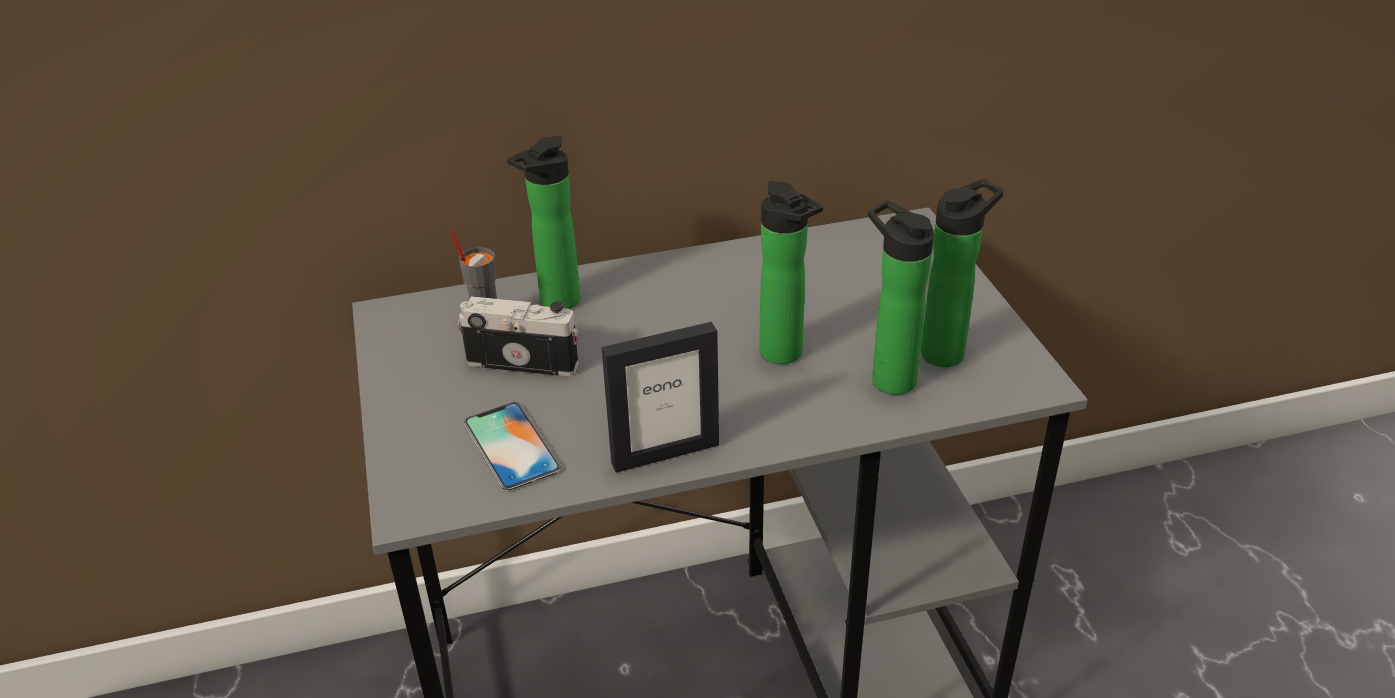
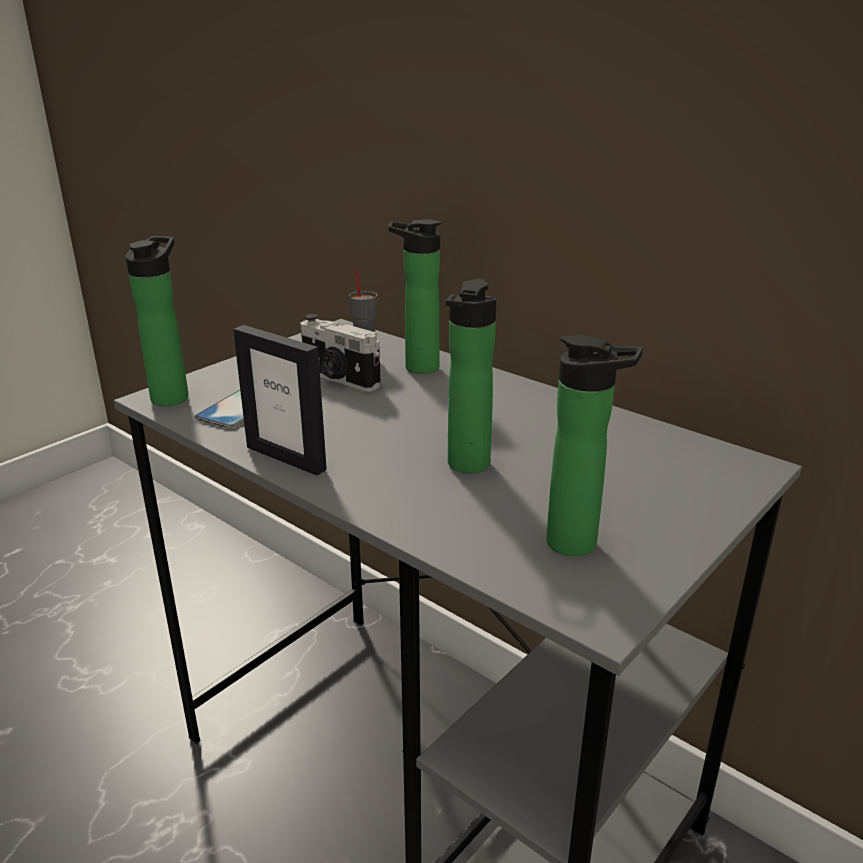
camera: 55 degrees right, 10 degrees down
camera [458,296,579,376] -> camera turned 150 degrees clockwise [300,314,381,392]
bottle [868,200,934,395] -> bottle moved to [126,236,189,406]

